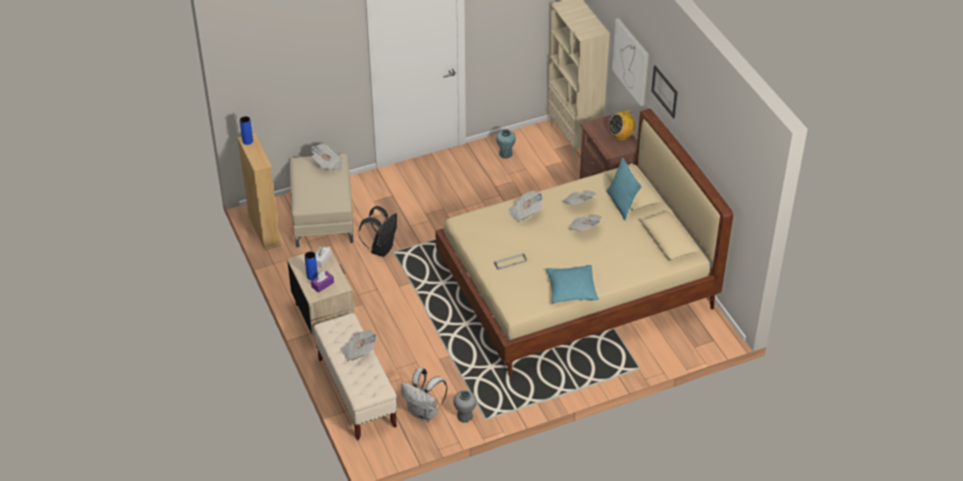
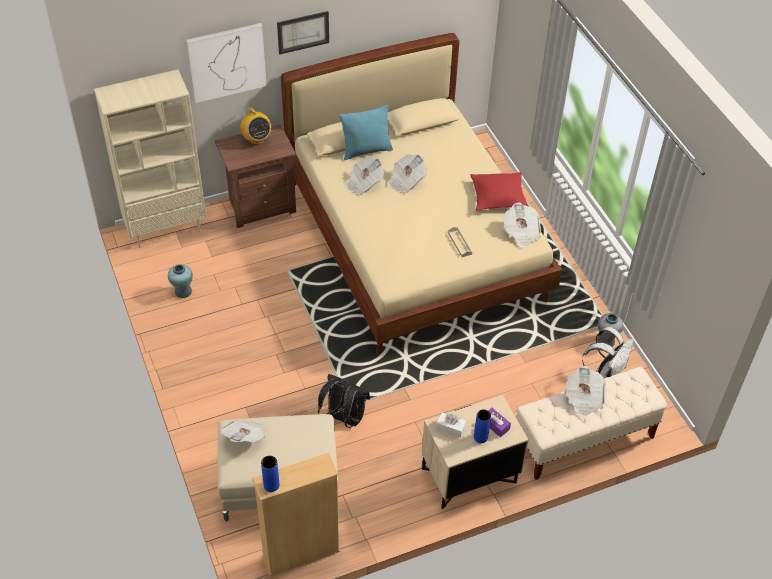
camera: 90 degrees left, 5 degrees up
newspaper [508,190,544,222] -> newspaper moved to [504,203,541,248]
turquoise pillow [546,265,599,304] -> red pillow [470,172,528,211]

